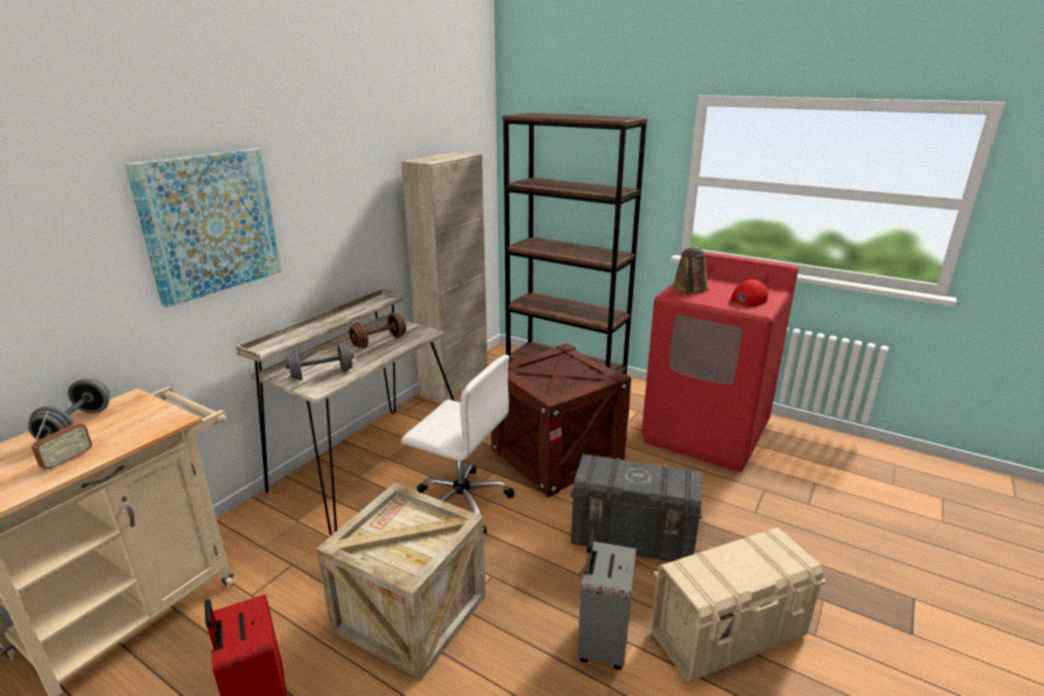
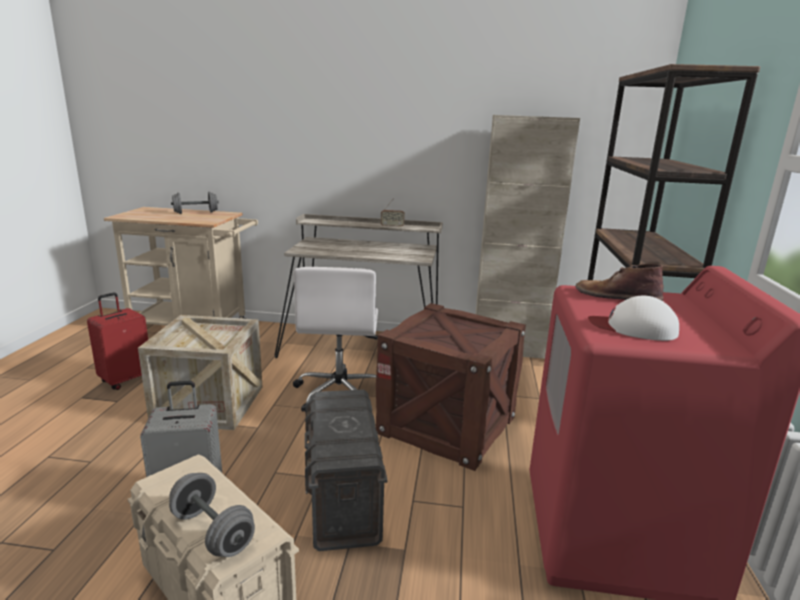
camera: 65 degrees right, 5 degrees down
radio [32,410,92,469] -> radio moved to [381,198,405,228]
picture [125,148,281,307] -> none
grey dumbbell [286,343,353,380] -> grey dumbbell moved to [169,473,255,557]
brown dumbbell [349,313,406,349] -> none
brown watering can [672,247,709,294] -> brown boot [575,264,664,301]
red cap [728,279,768,308] -> white cap [588,296,679,341]

